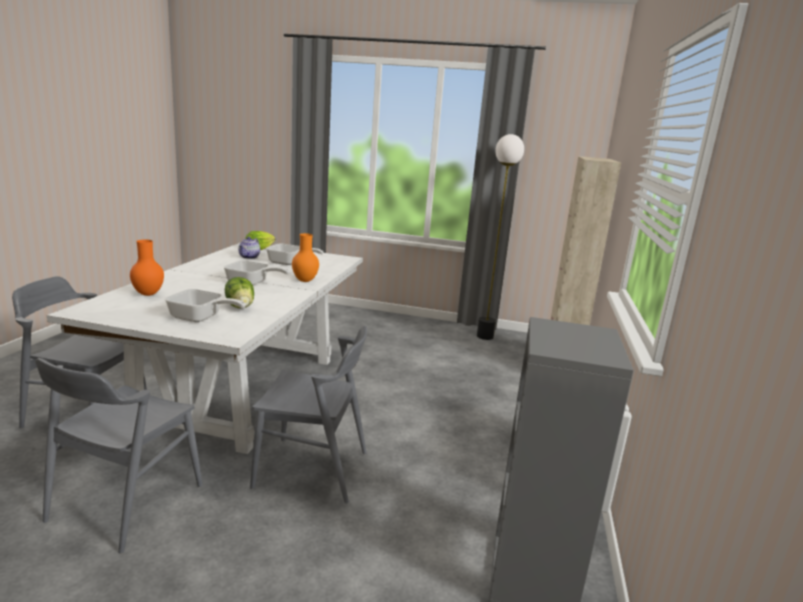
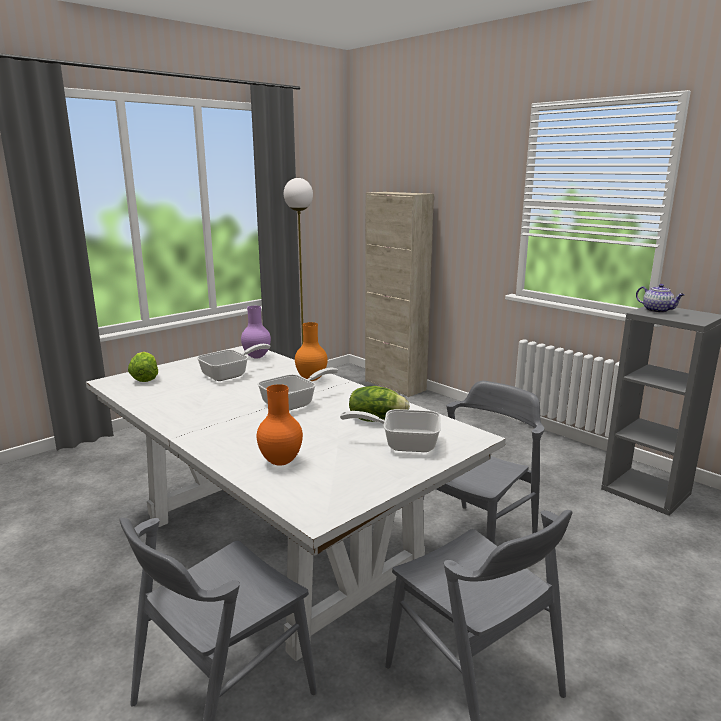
camera: 55 degrees left, 0 degrees up
frying pan [165,289,246,322] -> frying pan turned 135 degrees counterclockwise [340,409,441,452]
teapot [238,237,260,259] -> teapot moved to [636,284,685,313]
none -> purple vase [241,306,271,358]

